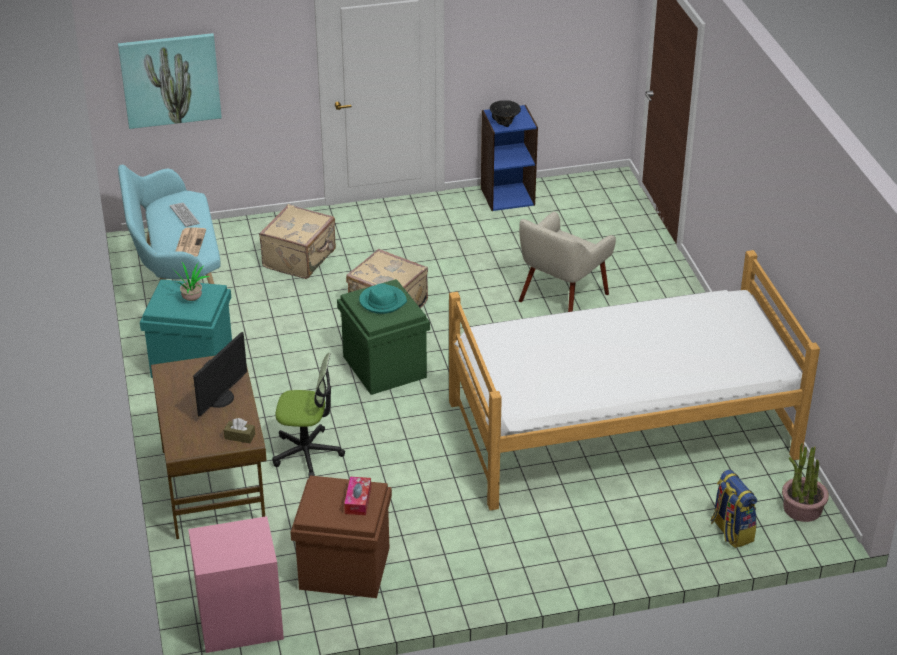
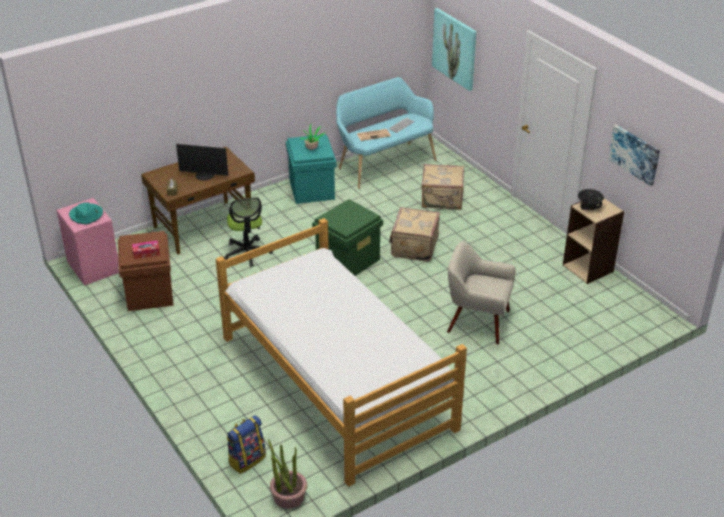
camera: 70 degrees right, 0 degrees up
turquoise hat [359,283,407,314] -> turquoise hat moved to [69,202,103,224]
blue bookcase [481,105,538,211] -> beige bookcase [563,198,624,284]
none -> picture [608,125,660,186]

